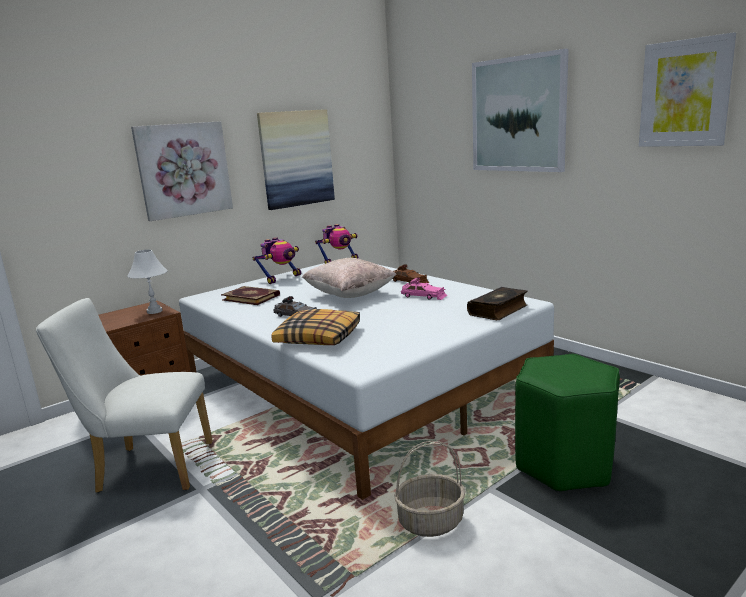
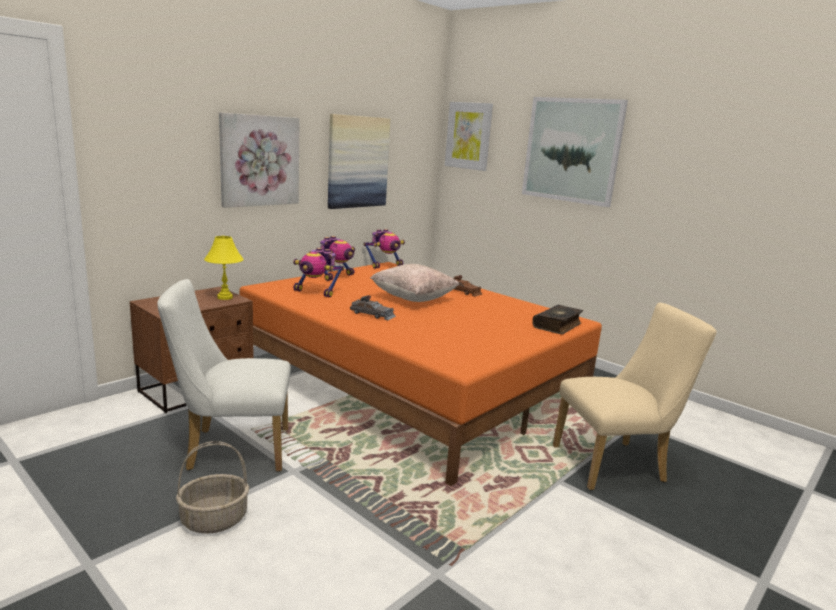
camera: 10 degrees left, 0 degrees up
white table lamp [127,250,168,314] -> yellow table lamp [204,236,244,300]
white bed [179,263,554,500] -> orange bed [239,262,602,486]
book [221,286,280,305] -> toy robot [293,248,344,297]
pillow [271,309,360,345] -> none
basket [394,441,466,537] -> basket moved to [176,441,249,534]
pink toy car [401,278,447,300] -> none
green stool [515,354,620,492] -> beige chair [553,303,717,490]
picture [639,32,736,147] -> picture moved to [445,102,493,171]

